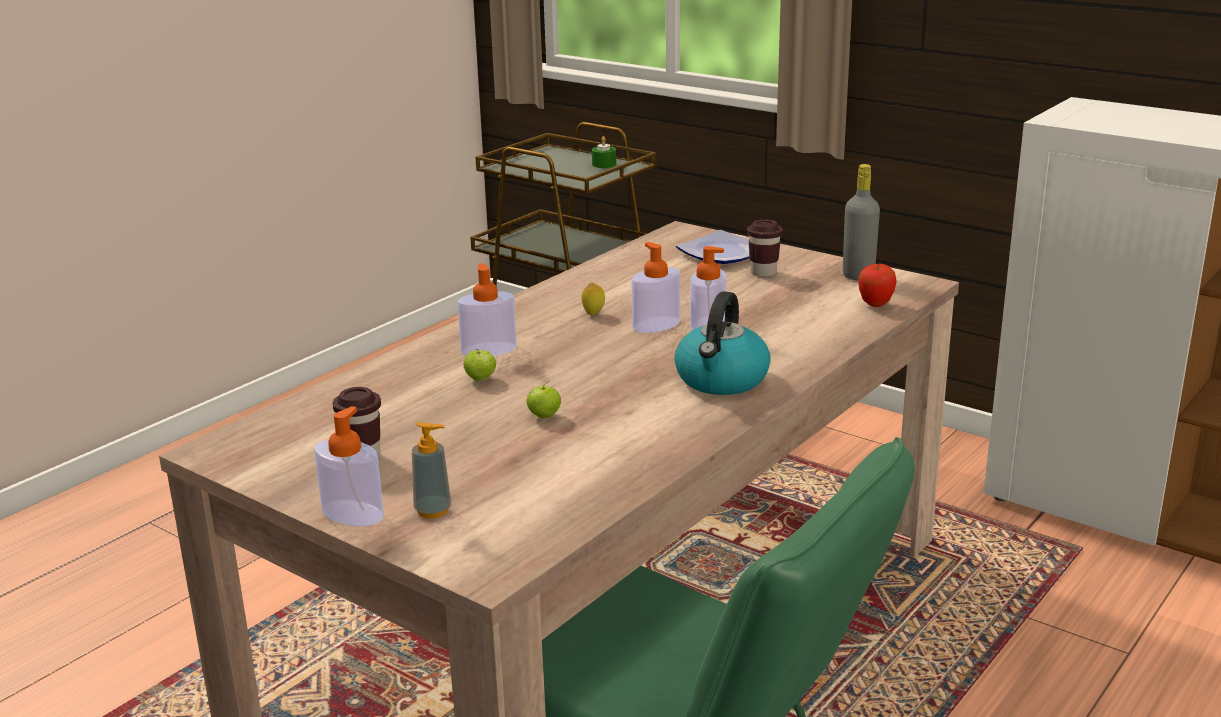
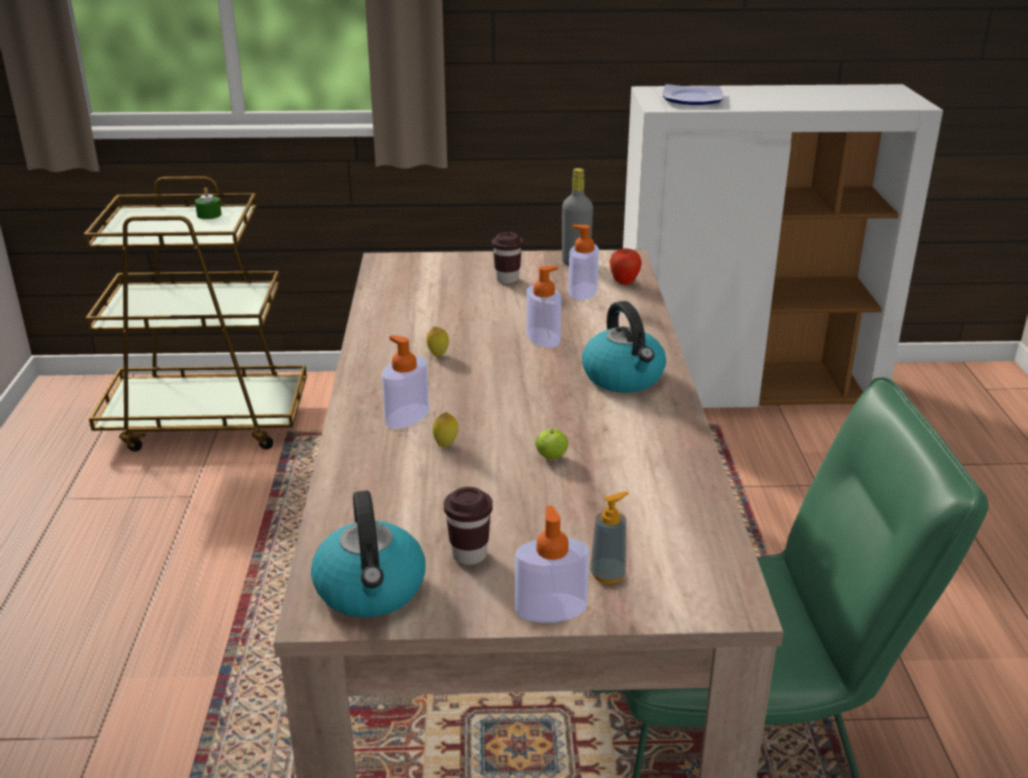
camera: 40 degrees left, 5 degrees up
apple [463,349,496,381] -> lemon [433,412,458,447]
soap dispenser [632,242,680,333] -> soap dispenser moved to [568,225,599,300]
plate [676,230,750,264] -> plate moved to [662,84,723,105]
none -> kettle [311,491,425,618]

